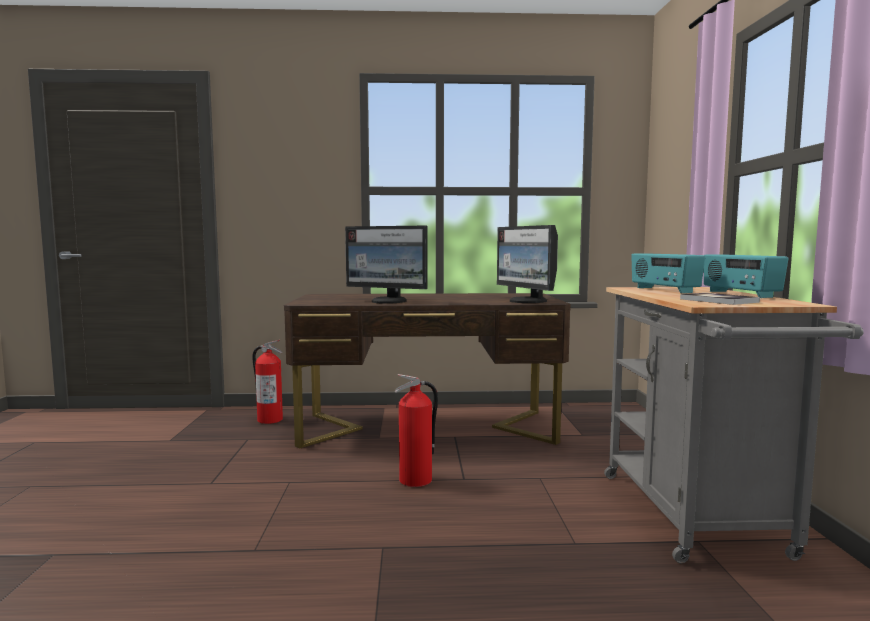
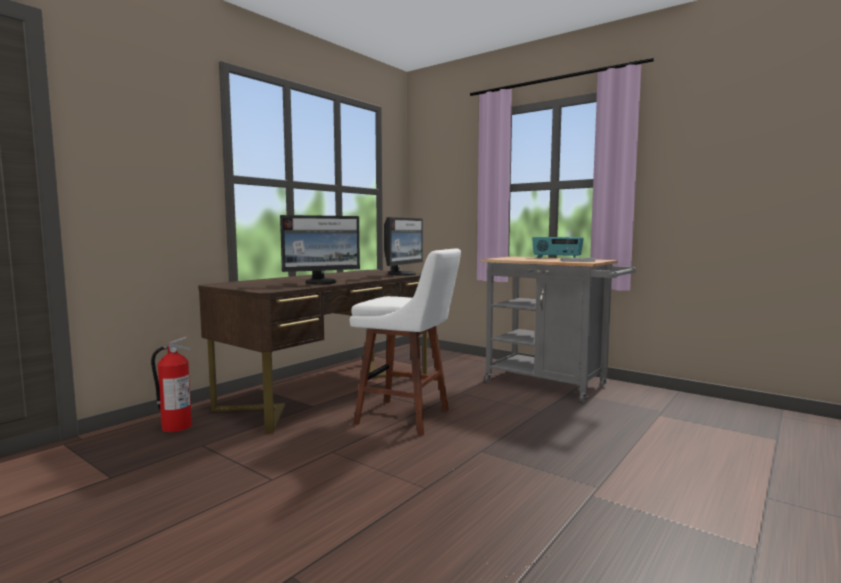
camera: 50 degrees left, 0 degrees up
fire extinguisher [395,374,438,487] -> white stool [350,249,461,436]
monitor [497,225,558,303] -> monitor turned 75 degrees counterclockwise [384,217,423,276]
radio [631,254,705,293] -> none

